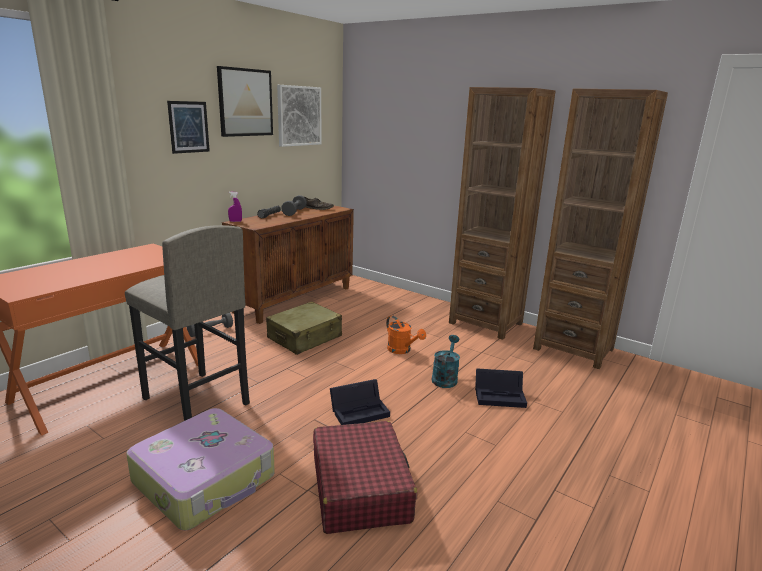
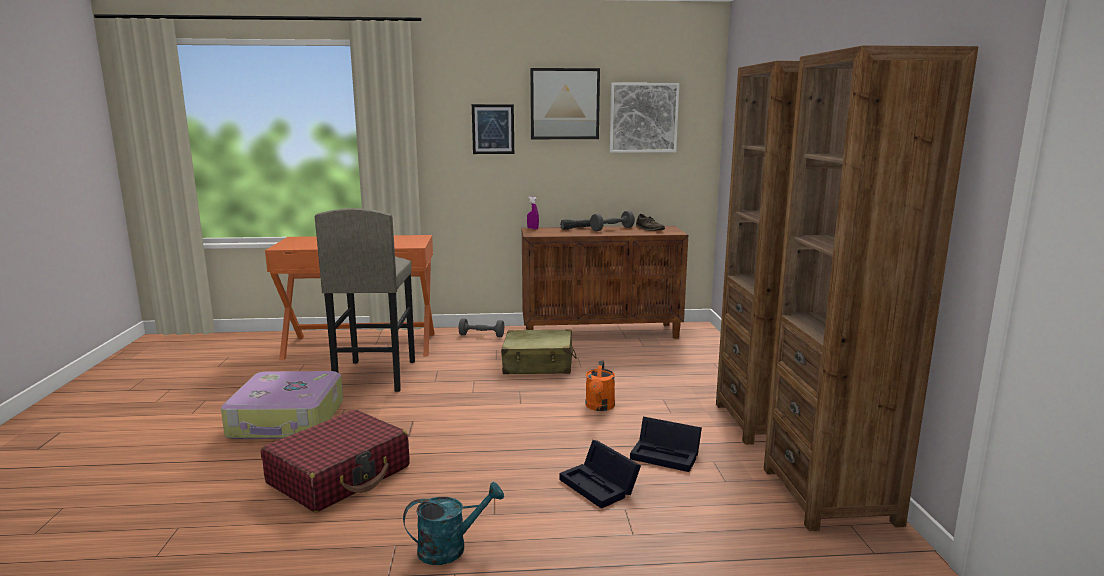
camera: 50 degrees right, 5 degrees down
black storage box [330,379,390,425] -> black storage box moved to [630,417,702,472]
turquoise watering can [432,335,460,388] -> turquoise watering can moved to [403,482,504,565]

